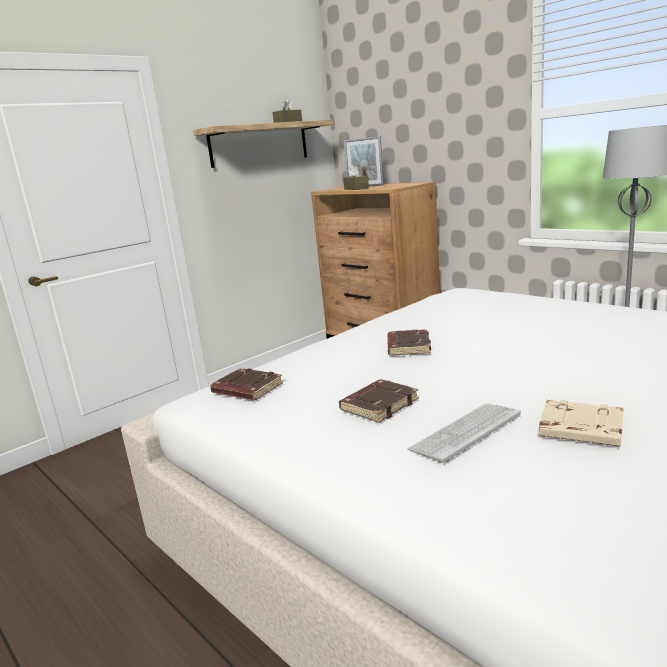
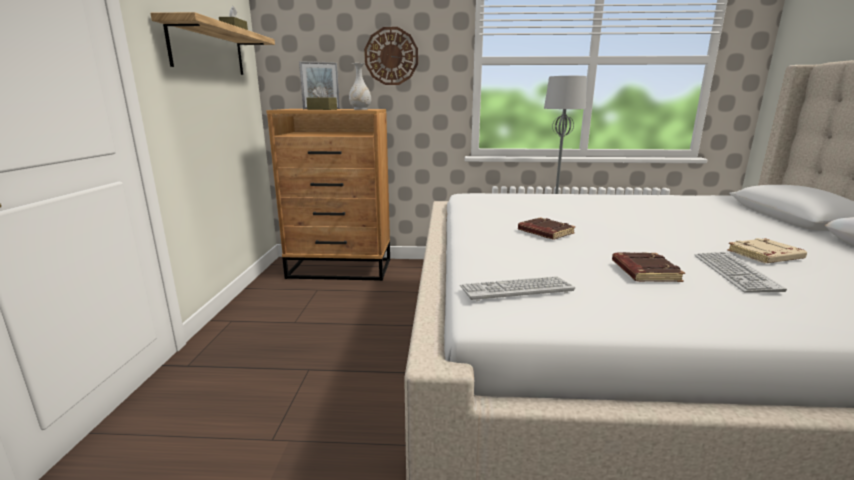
camera: 45 degrees left, 0 degrees up
brown book [210,368,283,401] -> keyboard [460,276,575,301]
none -> white vase [349,63,371,110]
none -> wall clock [364,27,418,85]

